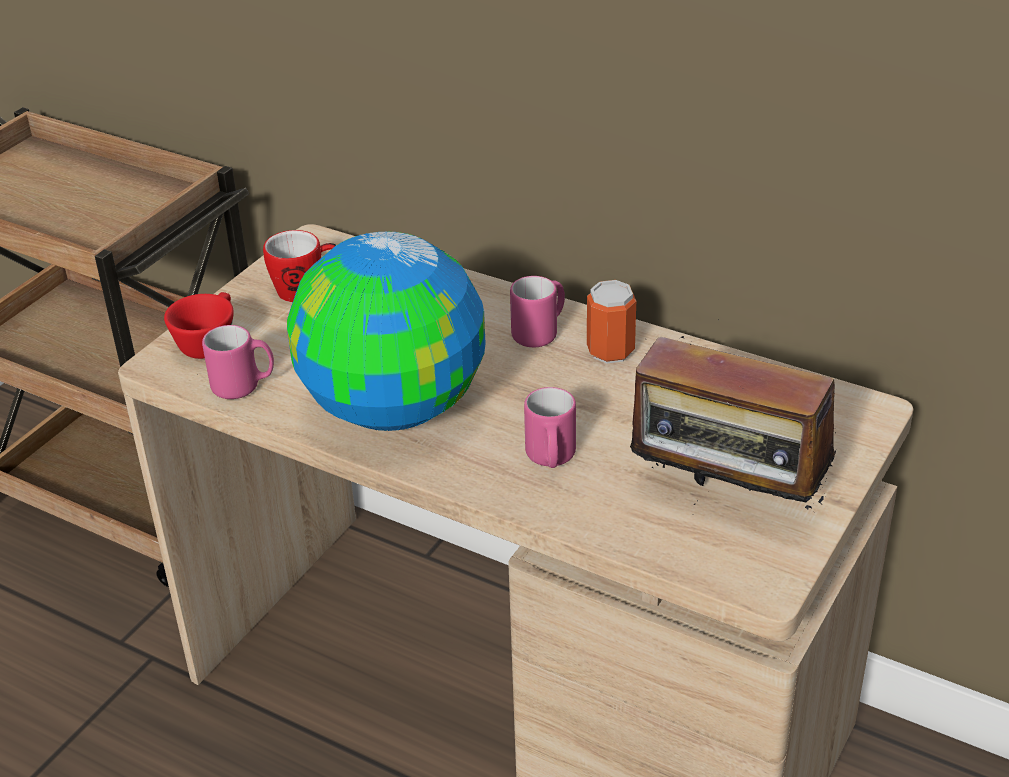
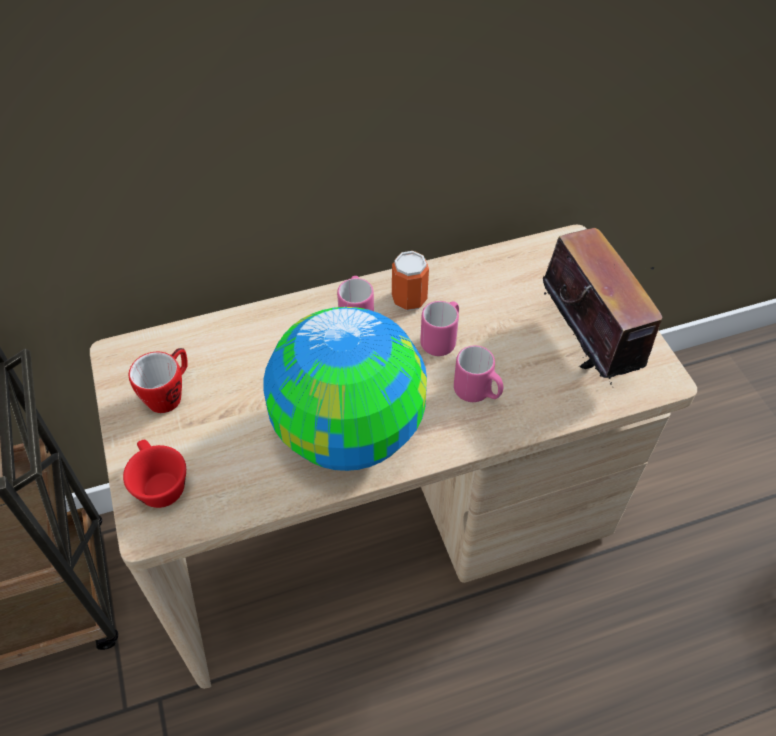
camera: 50 degrees left, 15 degrees up
pink mug [202,325,274,399] -> pink mug moved to [420,301,459,356]
radio [630,319,836,509] -> radio turned 90 degrees counterclockwise [543,228,663,388]

